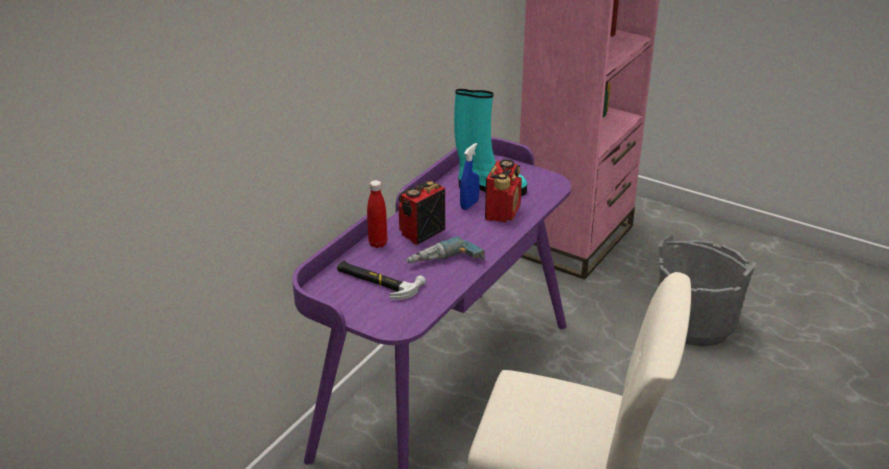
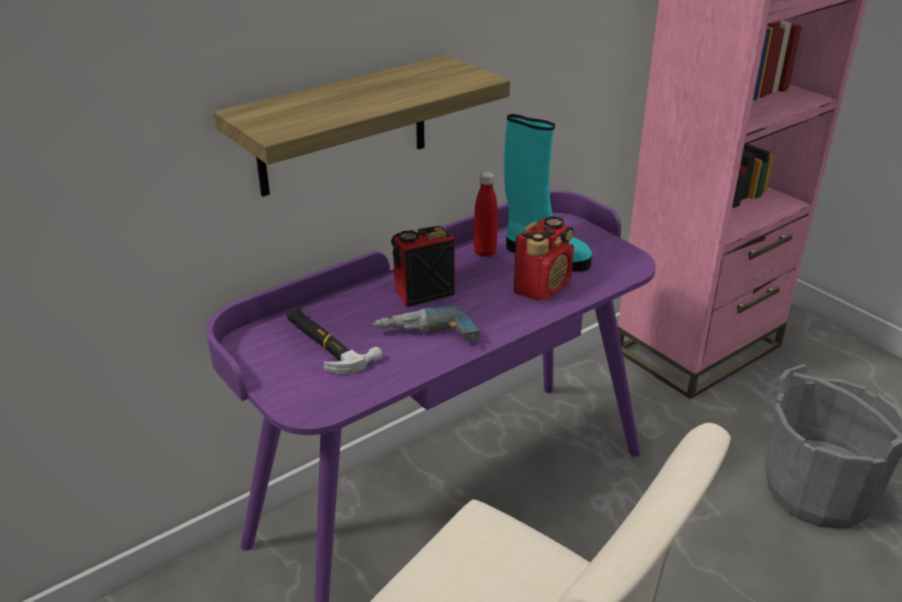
camera: 20 degrees right, 0 degrees up
red bottle [367,180,387,248] -> red bottle moved to [474,172,498,257]
blue spray bottle [460,143,480,210] -> none
none -> shelf [214,55,510,197]

